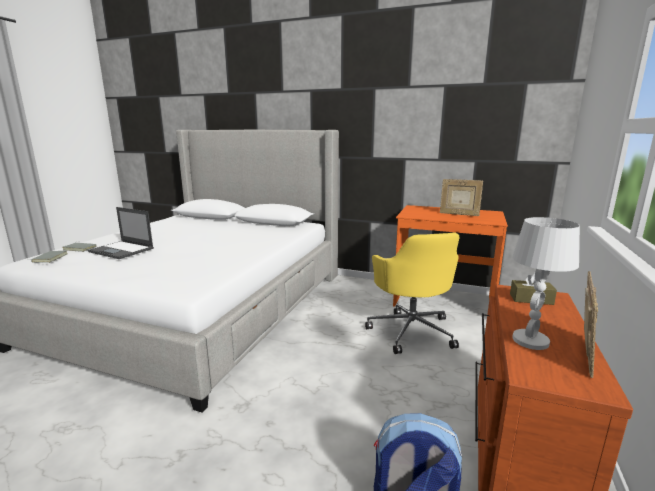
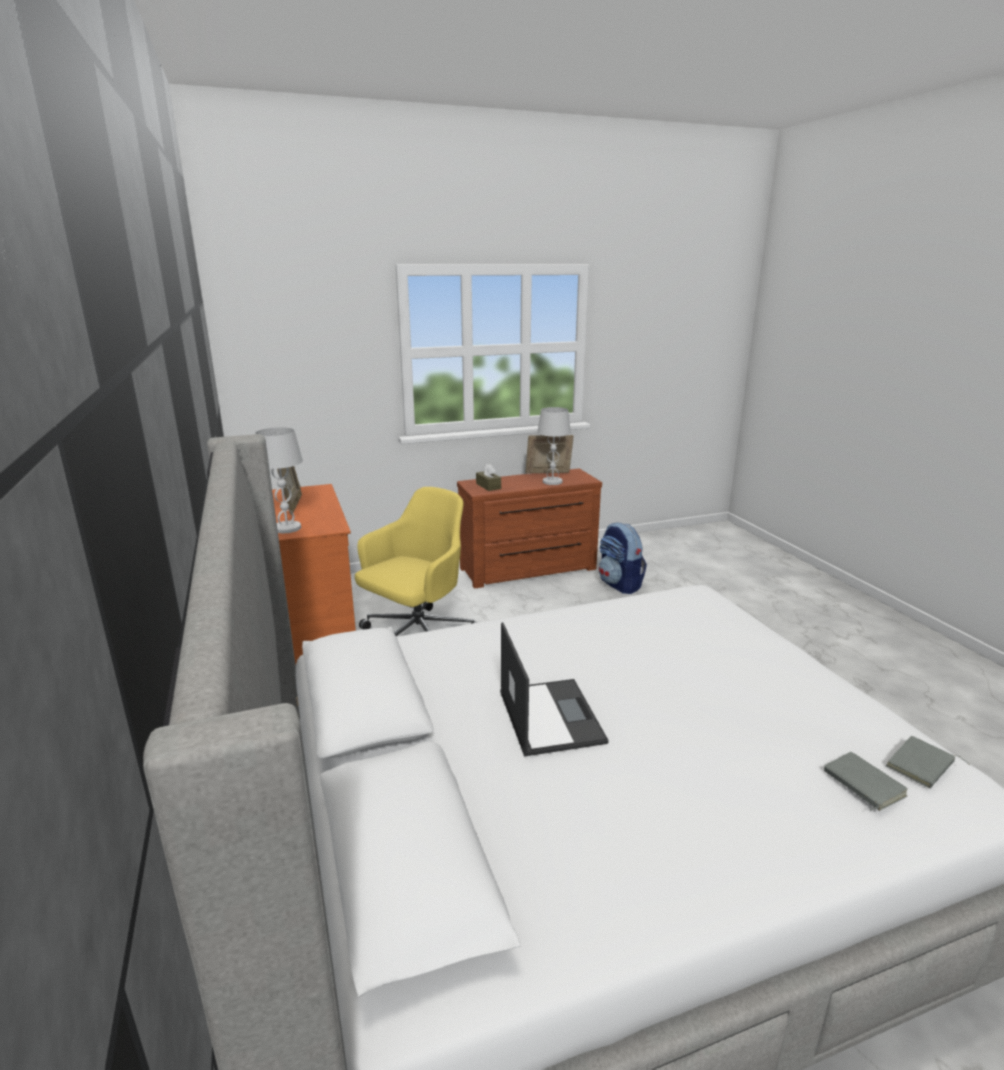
camera: 130 degrees left, 5 degrees up
laptop [88,207,154,259] -> laptop moved to [500,622,609,756]
none -> white table lamp [255,427,303,533]

